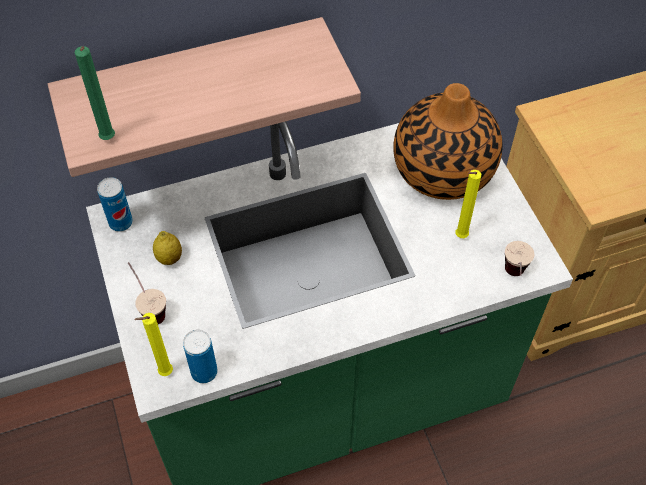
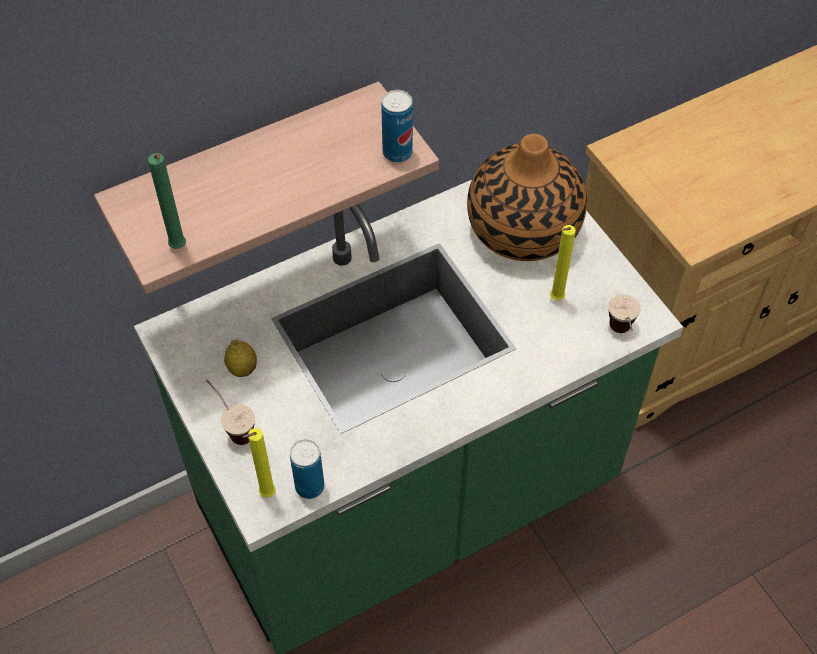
camera: 10 degrees left, 0 degrees up
can [97,177,133,232] -> can moved to [381,90,413,163]

